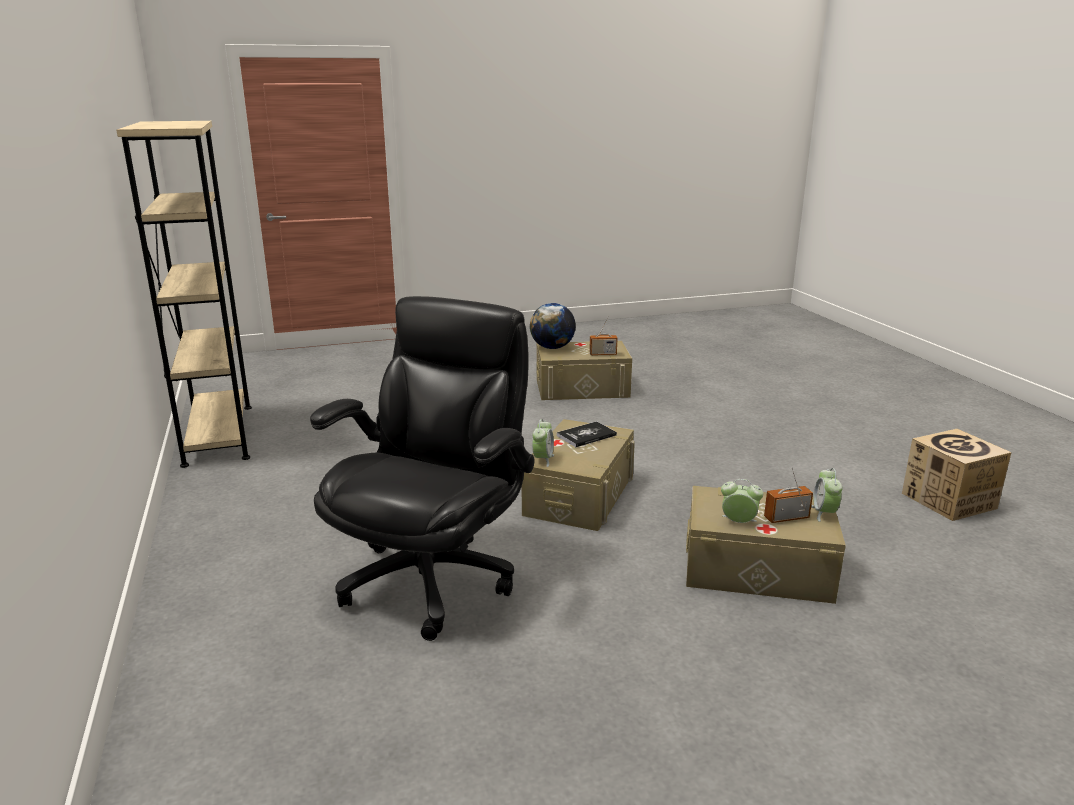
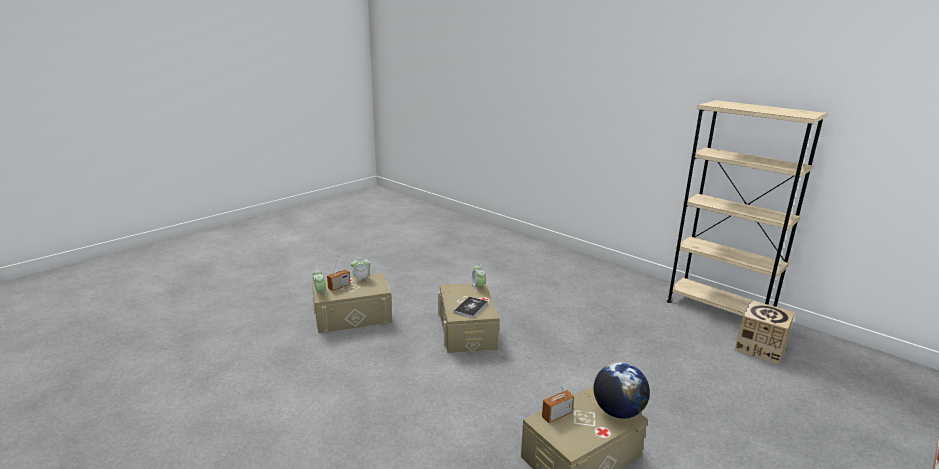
camera: 150 degrees right, 0 degrees up
black office chair [310,296,534,641] -> none
cardboard box [902,429,1012,521] -> cardboard box moved to [735,300,795,365]

